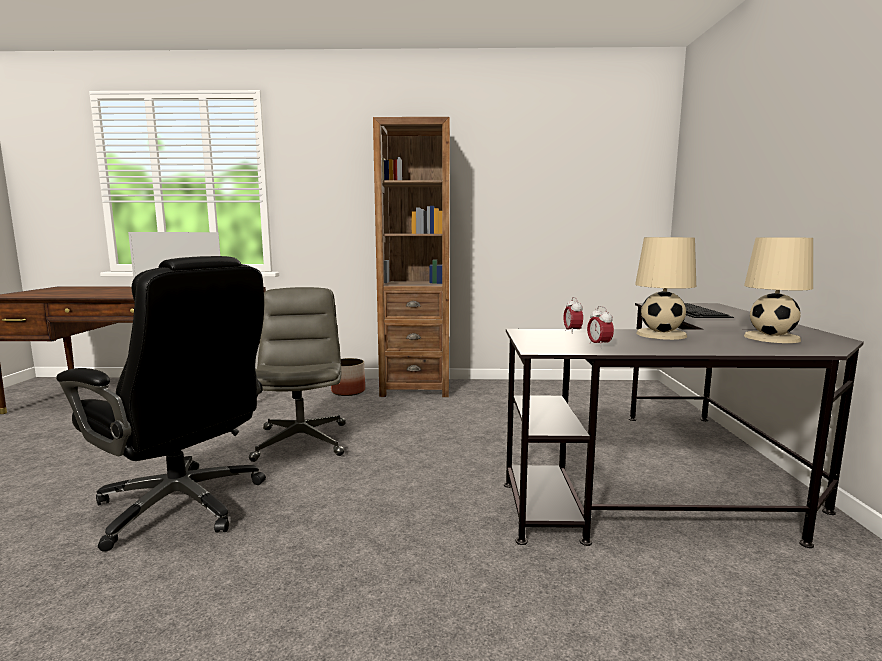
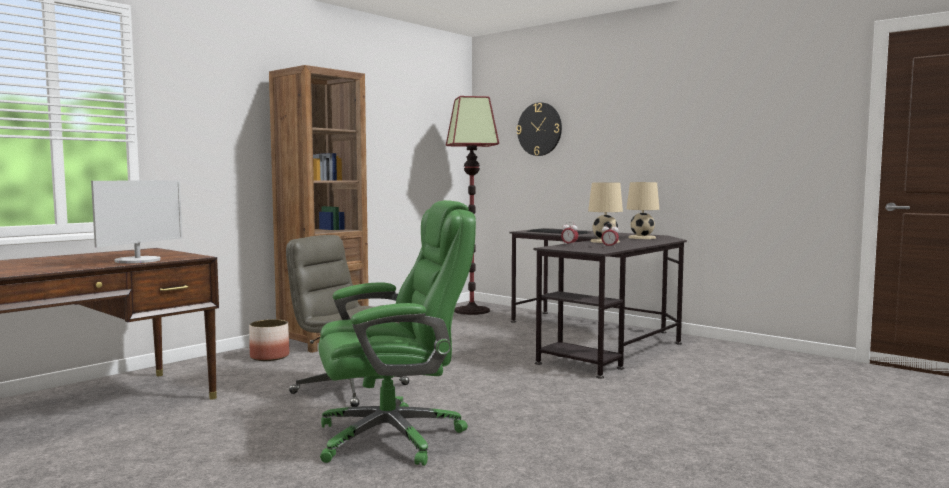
camera: 50 degrees left, 5 degrees down
black office chair [56,256,266,552] -> green office chair [319,200,476,466]
none -> floor lamp [446,96,499,315]
none -> wall clock [517,102,562,156]

